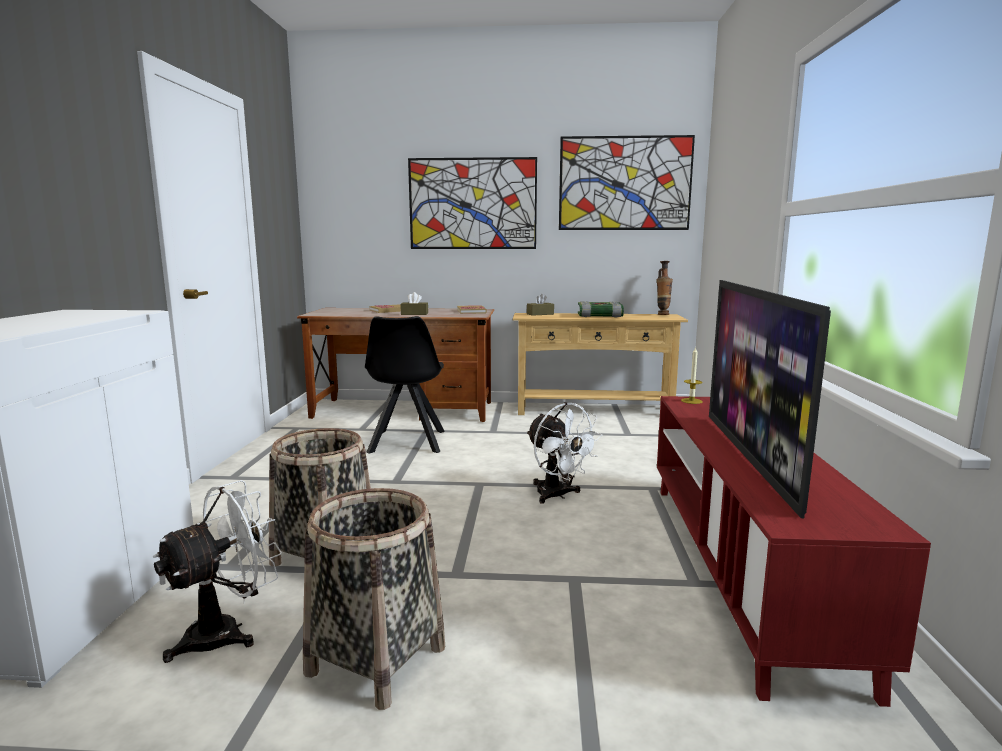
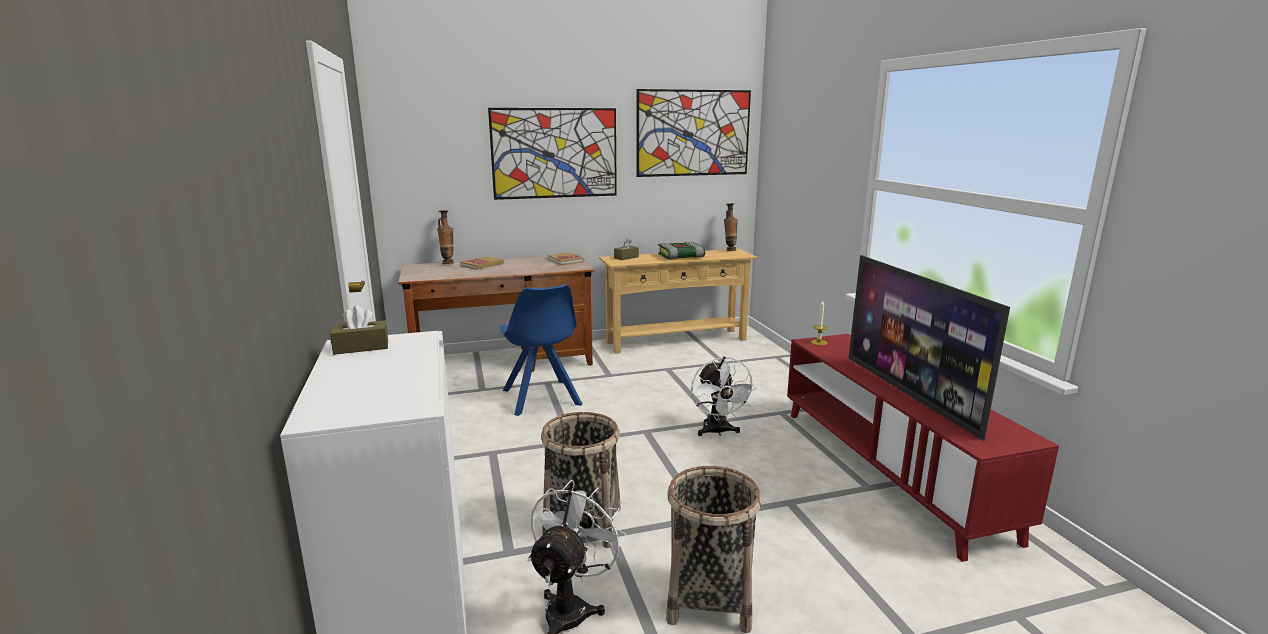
camera: 20 degrees left, 5 degrees up
black chair [365,316,445,453] -> blue chair [500,284,582,416]
brown tissue box [401,292,428,315] -> brown tissue box moved to [330,306,388,355]
white fan [527,402,602,504] -> white fan turned 45 degrees clockwise [691,356,757,436]
none -> vase [437,210,454,264]

